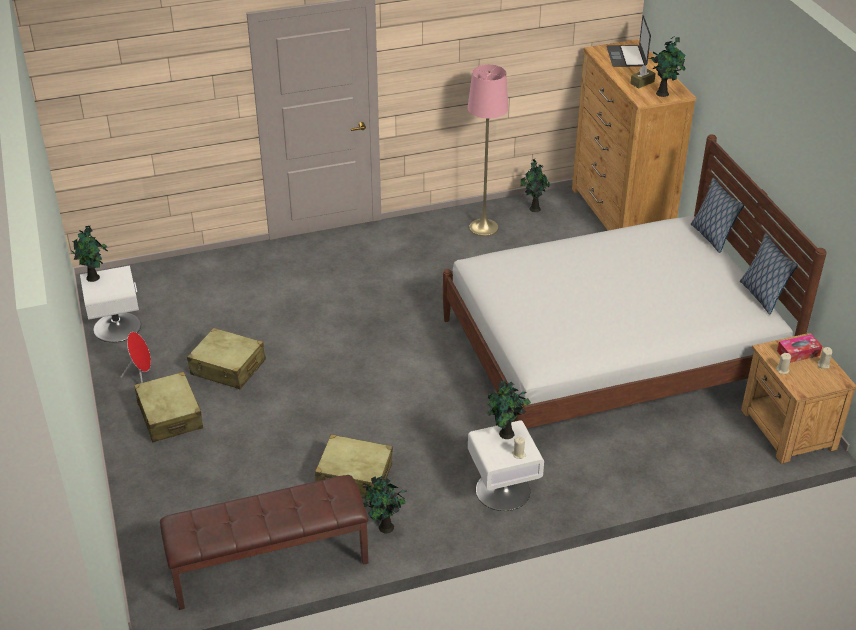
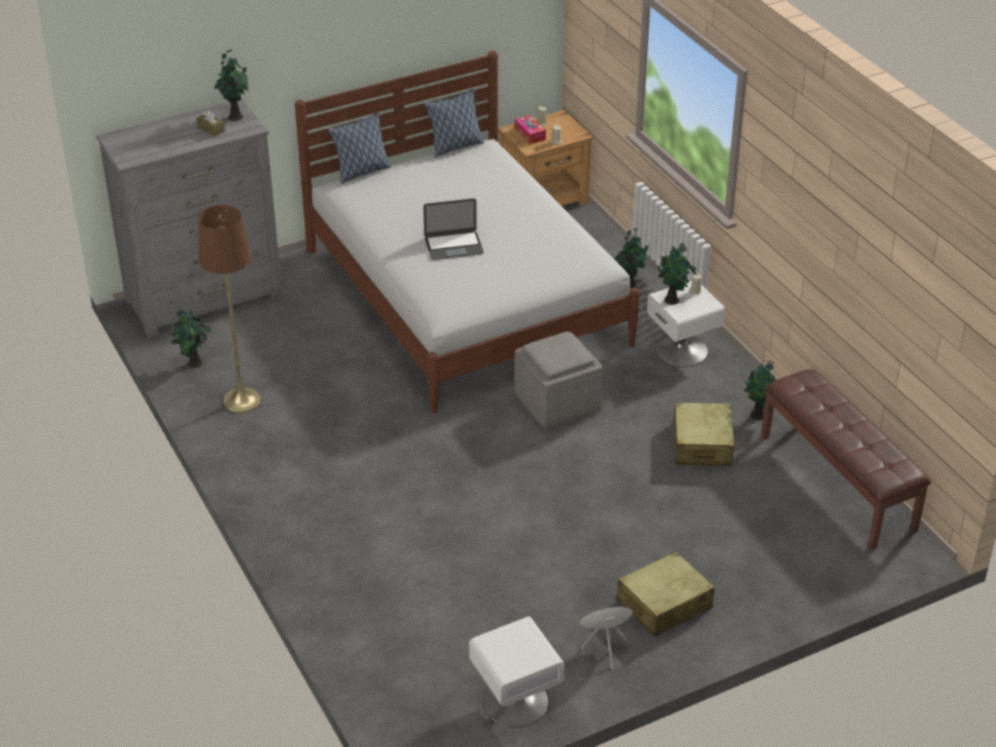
camera: 100 degrees left, 0 degrees up
potted plant [72,226,108,282] -> potted plant moved to [614,228,649,289]
beige suitcase [187,328,266,389] -> none
pink floor lamp [468,64,508,237] -> brown floor lamp [198,205,261,413]
brown dresser [572,39,696,231] -> grey dresser [96,98,283,337]
laptop [607,15,651,67] -> laptop moved to [423,198,484,260]
none -> grey ottoman [514,332,603,429]

